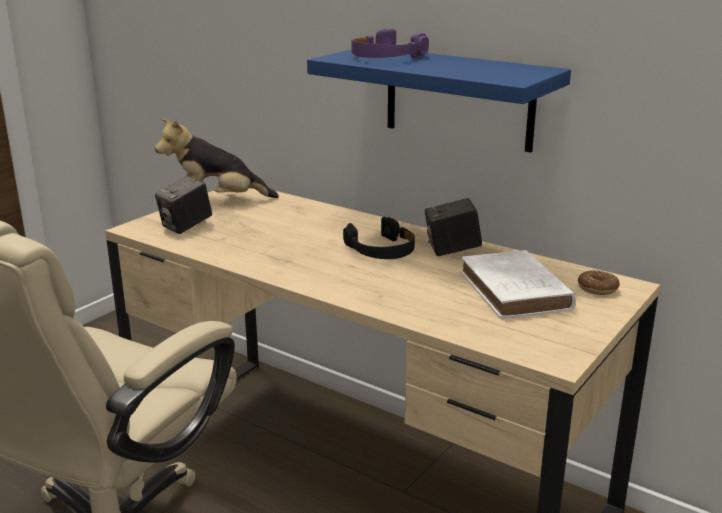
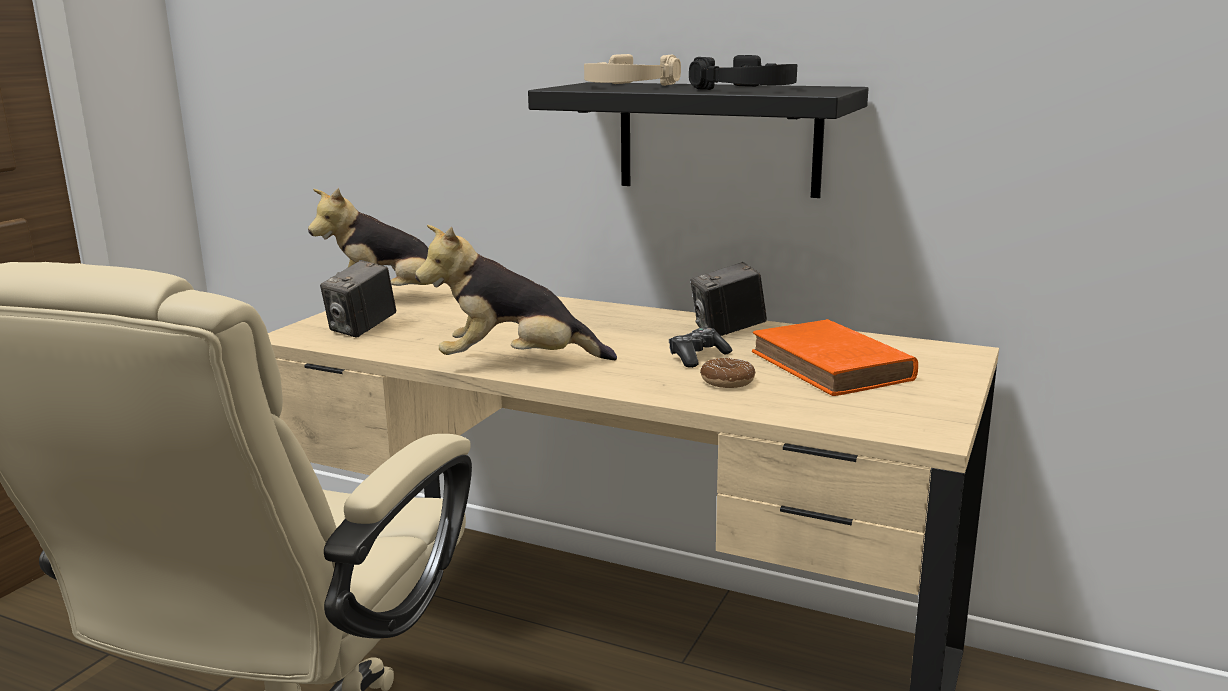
camera: 10 degrees left, 5 degrees down
blue shelf [307,49,571,153] -> black shelf [528,82,869,198]
black headphones [343,217,415,259] -> black headphones moved to [689,55,797,90]
purple headphones [352,29,429,58] -> beige headphones [584,54,681,86]
white book [460,250,576,319] -> orange book [752,319,918,396]
donut [578,270,620,295] -> donut moved to [700,358,755,388]
none -> plush toy [415,225,617,360]
none -> game controller [669,327,732,368]

